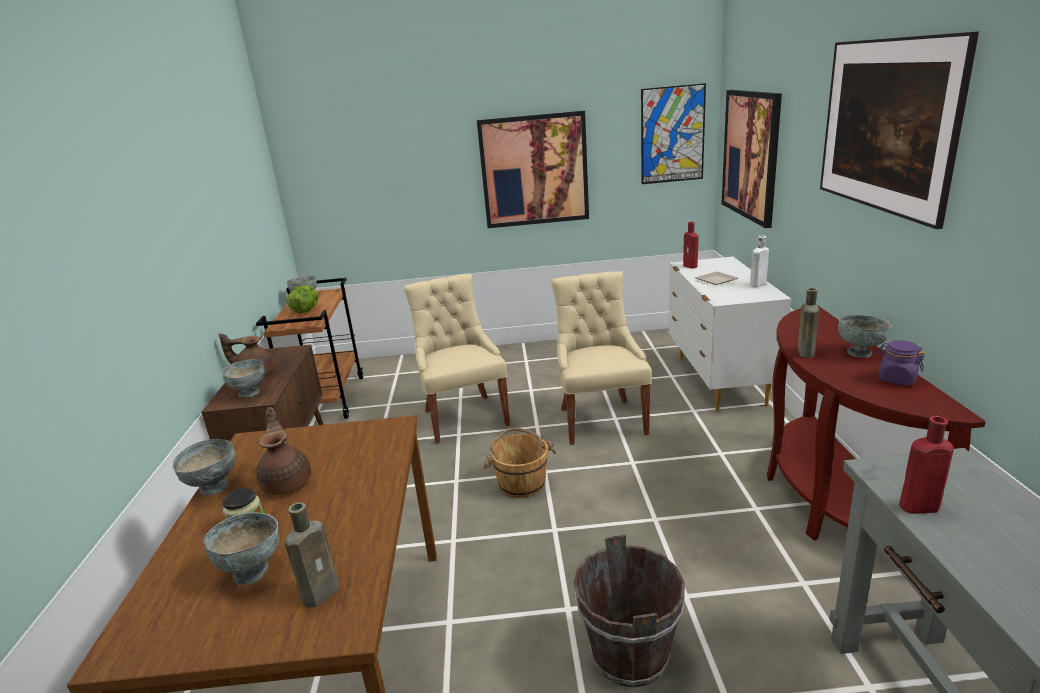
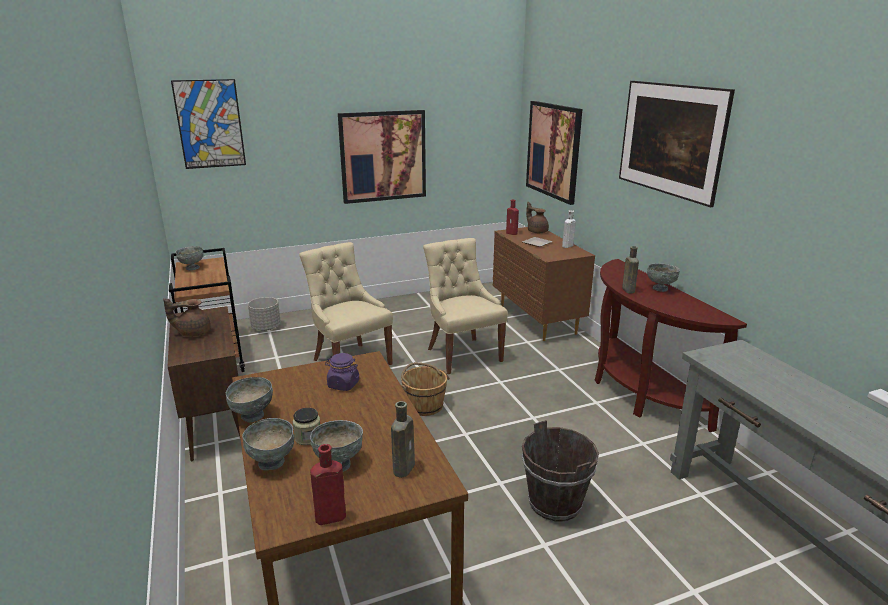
camera: 20 degrees left, 0 degrees up
grey bowl [223,359,265,398] -> grey bowl moved to [242,418,294,470]
brown teapot [256,407,311,495] -> brown teapot moved to [526,202,549,233]
lettuce [287,285,318,313] -> none
picture [641,83,706,184] -> picture moved to [171,79,246,169]
white dresser [669,257,791,411] -> brown dresser [493,227,595,341]
purple jar [877,340,925,386] -> purple jar moved to [325,353,359,391]
red bottle [899,416,954,514] -> red bottle moved to [310,444,346,525]
none -> grey planter [248,297,281,331]

